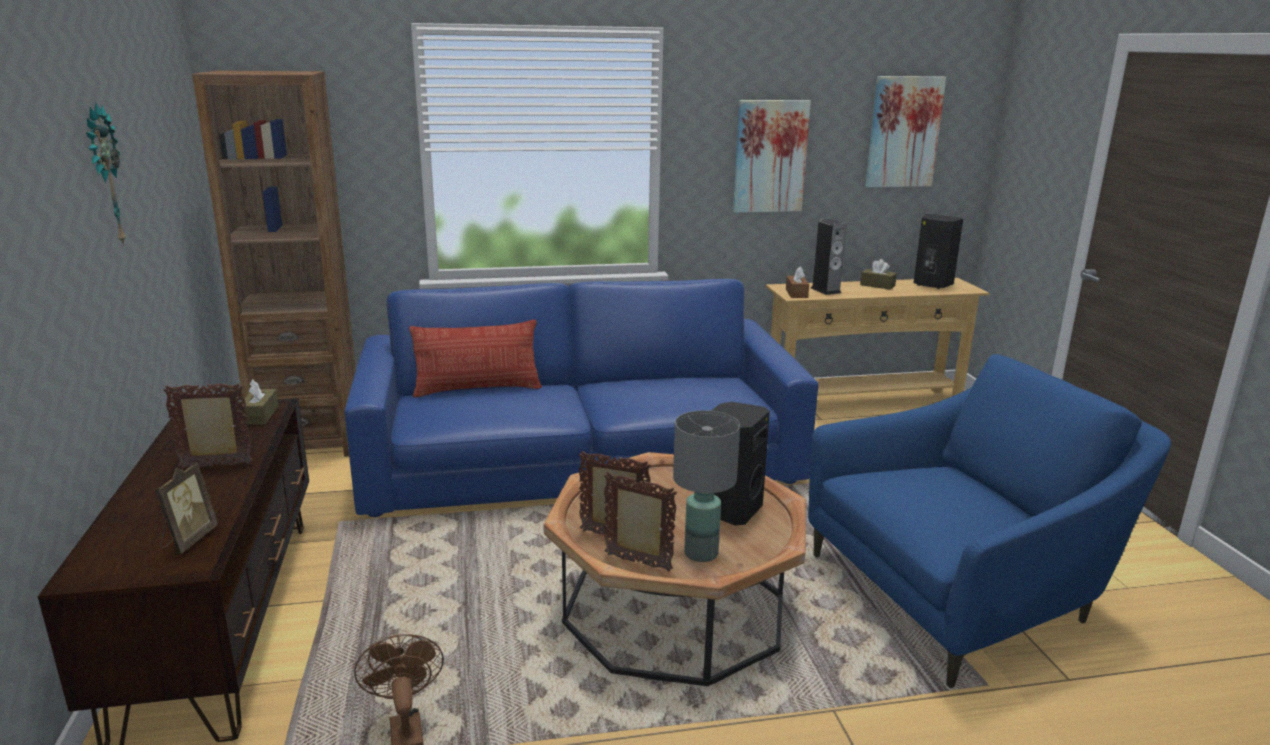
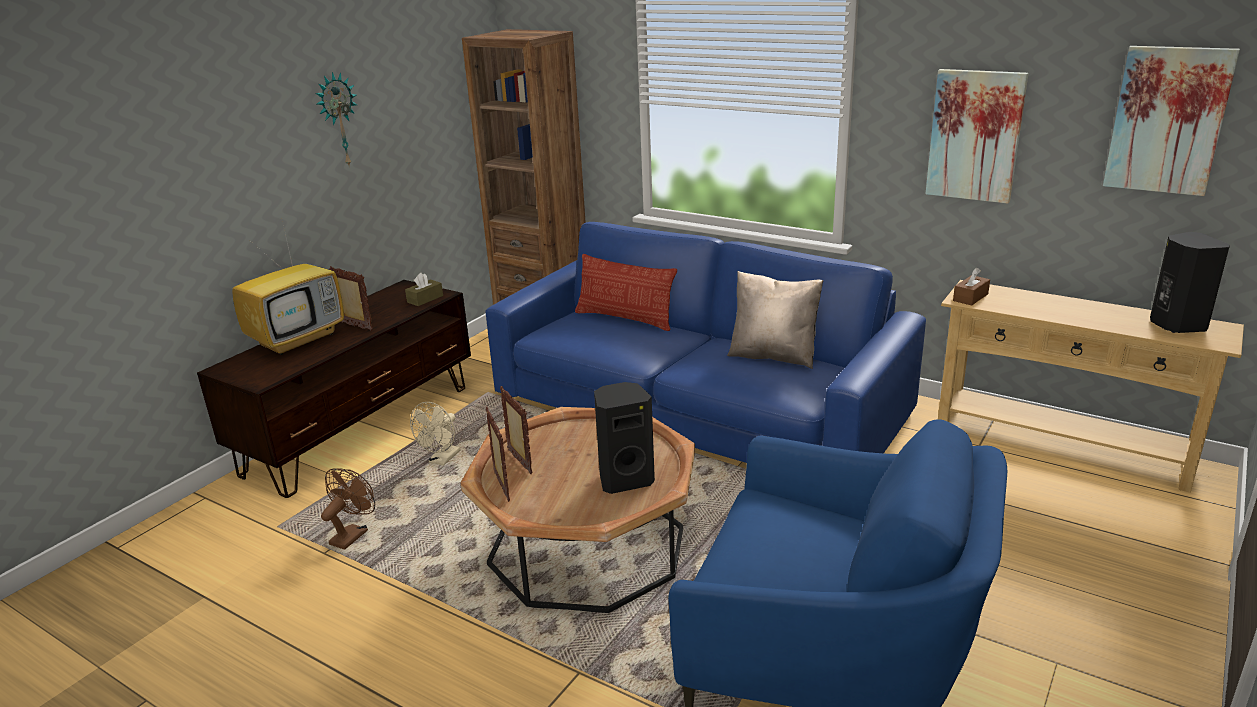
camera: 45 degrees right, 5 degrees up
picture frame [155,462,218,554] -> none
grey table lamp [673,410,740,562] -> none
speaker [811,219,846,295] -> none
brown tissue box [860,259,897,290] -> none
none -> television [232,225,344,355]
none -> beige fan [410,402,461,466]
none -> beige pillow [727,271,823,369]

